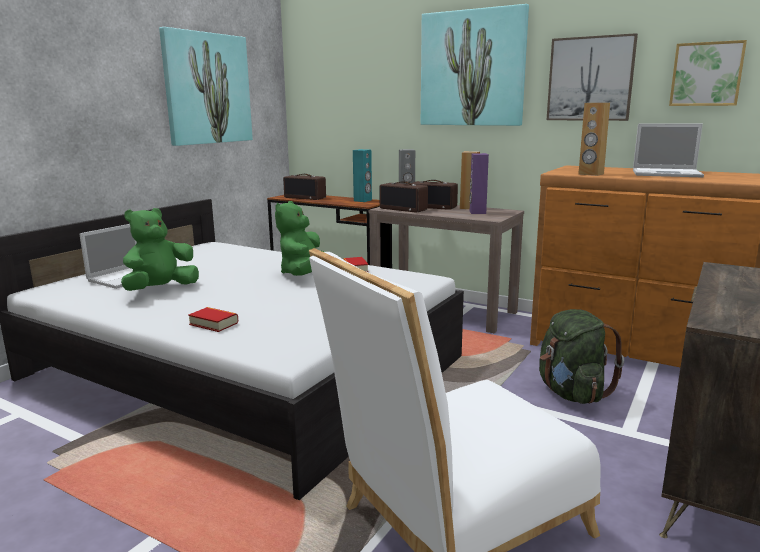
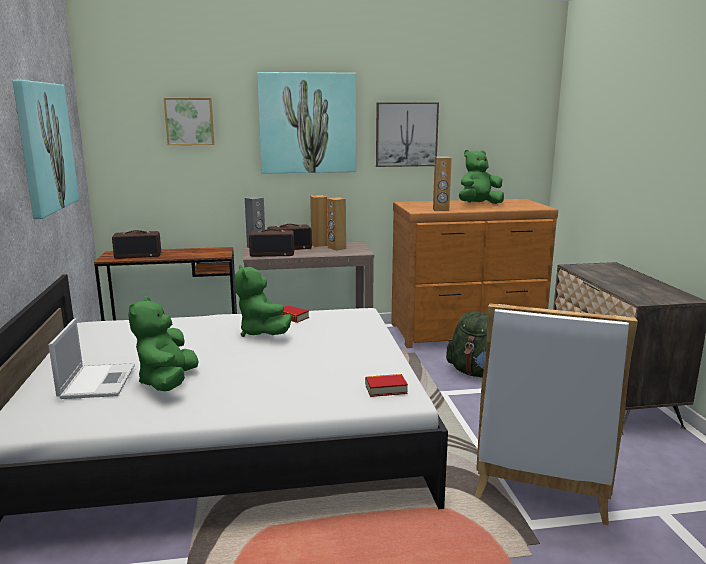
camera: 40 degrees left, 0 degrees up
book [188,307,238,332] -> book moved to [365,374,408,397]
turquoise speaker [353,149,372,202] -> none
purple speaker [470,153,489,214] -> brown speaker [327,197,346,251]
laptop [633,123,704,177] -> green plush toy [459,150,504,204]
picture [669,40,747,106] -> picture moved to [164,98,214,145]

